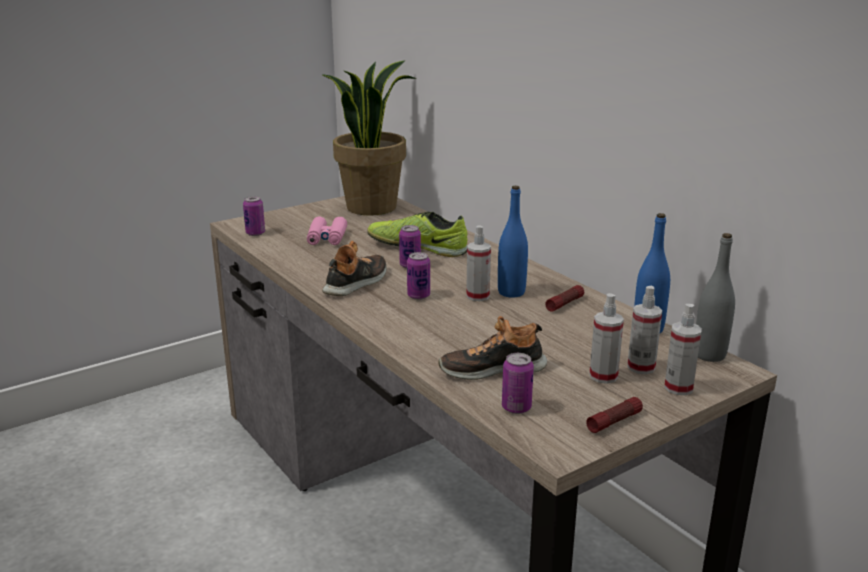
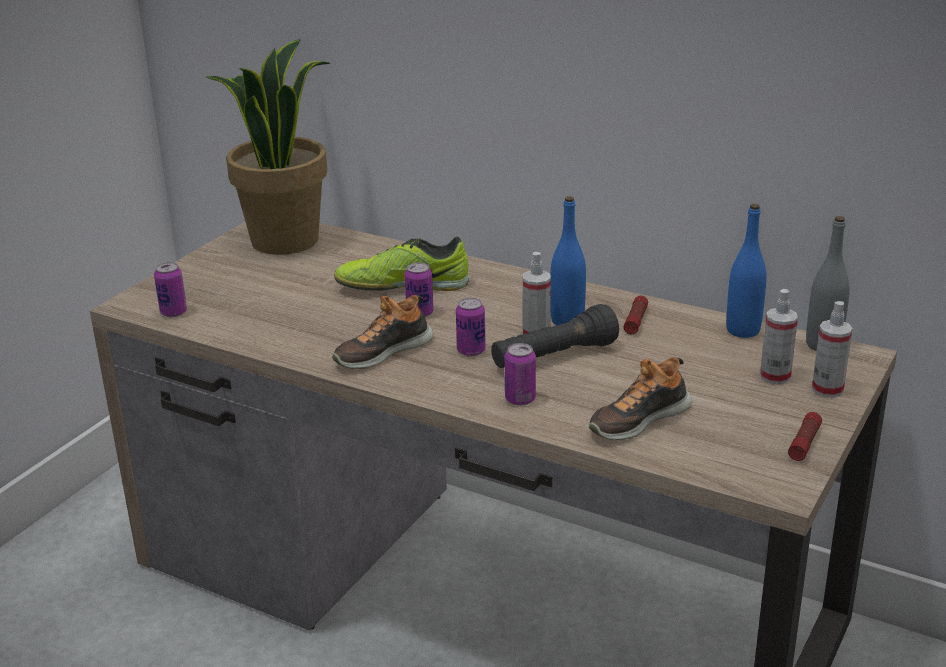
camera: 25 degrees left, 5 degrees up
pink binoculars [307,217,347,245] -> none
shoe [322,241,387,296] -> shoe turned 135 degrees counterclockwise [332,295,433,369]
can [502,353,534,414] -> can moved to [505,343,536,406]
spray bottle [589,293,624,384] -> none
none -> black flashlight [491,304,619,368]

